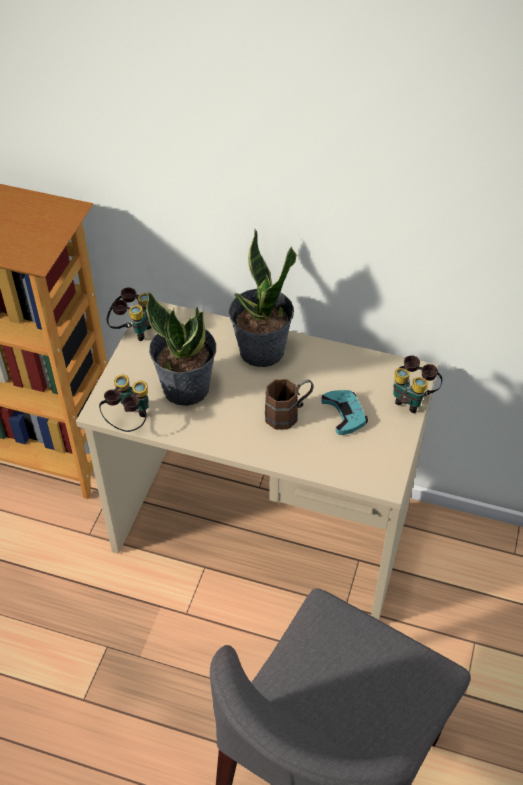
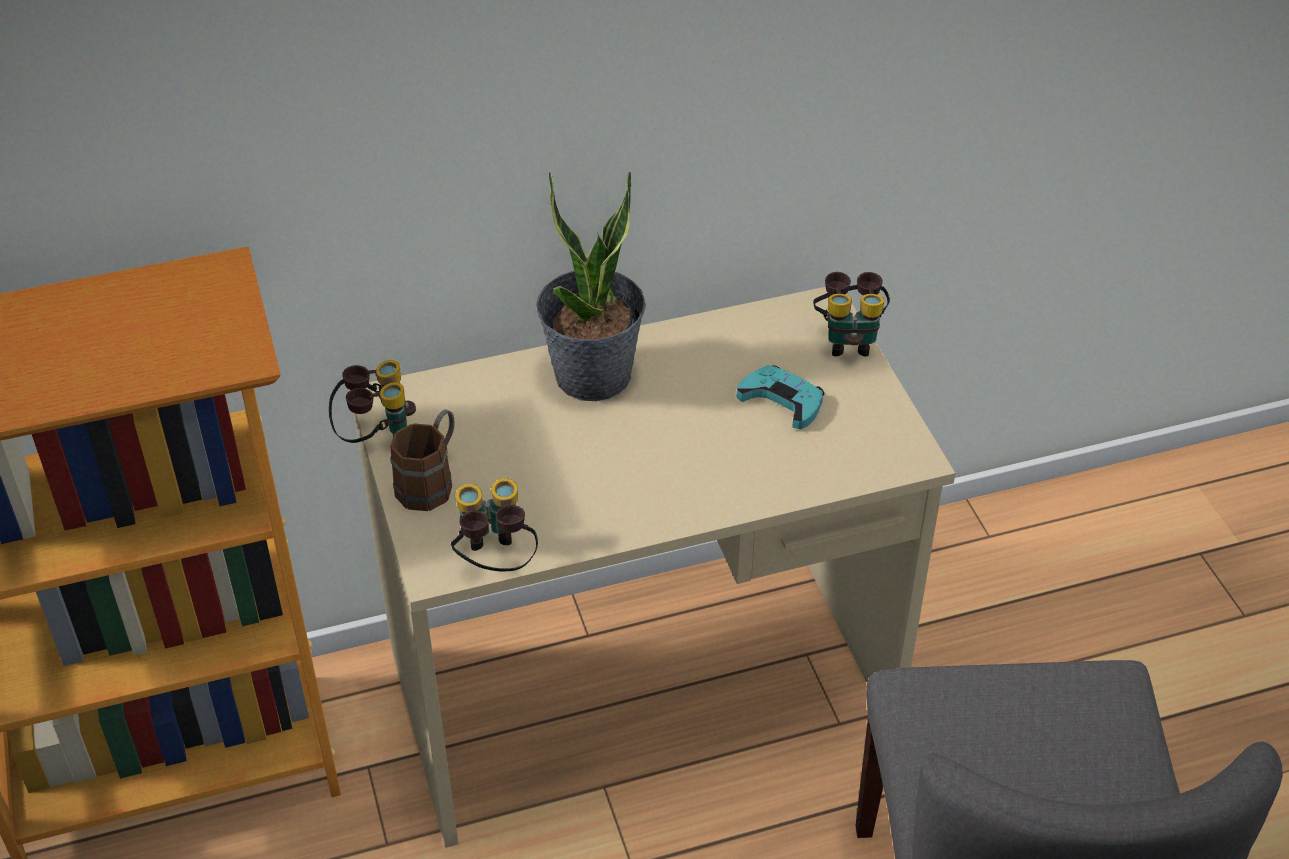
camera: 35 degrees left, 5 degrees down
potted plant [146,292,216,406] -> none
brown mug [265,379,314,430] -> brown mug moved to [390,409,455,511]

